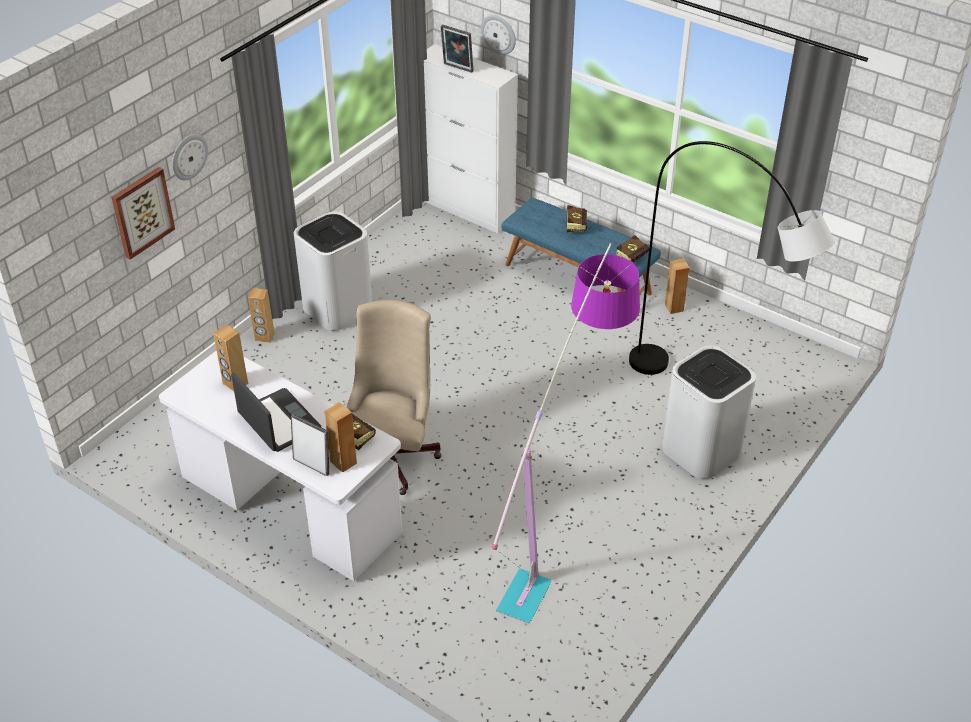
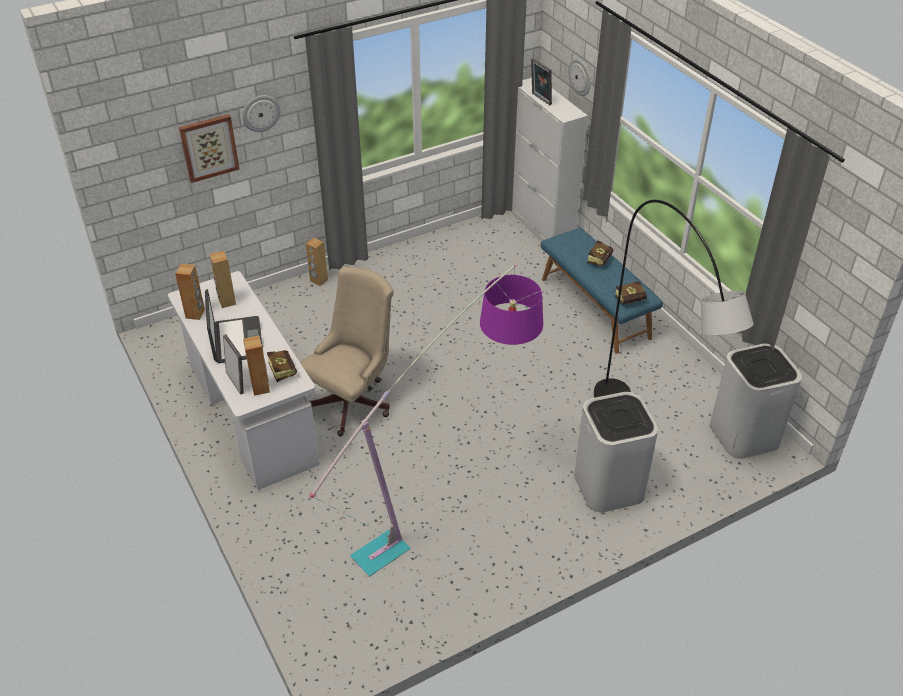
camera: 25 degrees right, 0 degrees up
white trash can [294,211,372,331] -> white trash can moved to [710,343,802,459]
brown speaker [665,259,690,314] -> brown speaker moved to [175,264,205,320]

